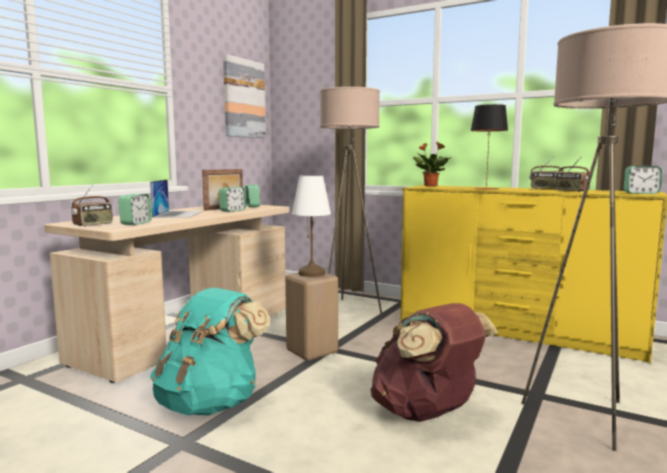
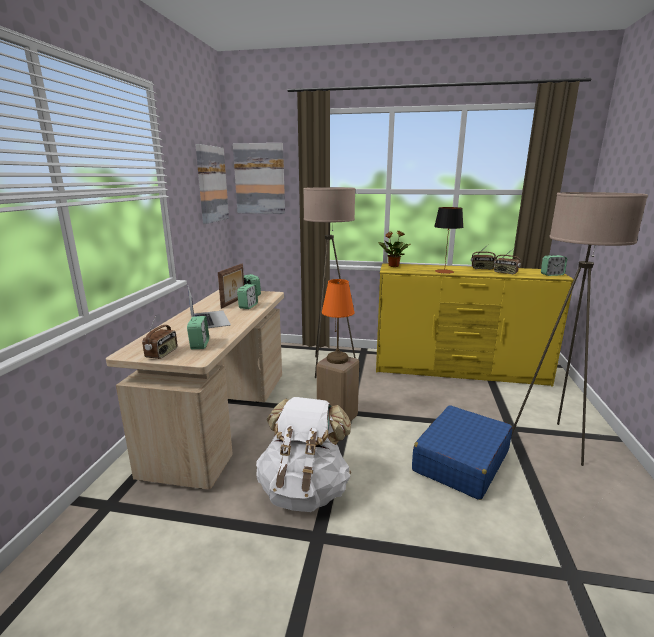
camera: 20 degrees left, 10 degrees up
turquoise backpack [150,288,270,415] -> white backpack [256,397,351,512]
white table lamp [292,175,331,277] -> orange table lamp [322,279,355,364]
brown backpack [371,303,498,422] -> blue suitcase [412,405,512,500]
none -> picture [233,143,285,214]

